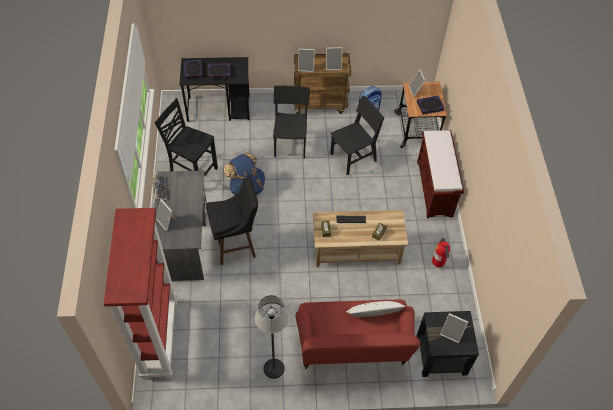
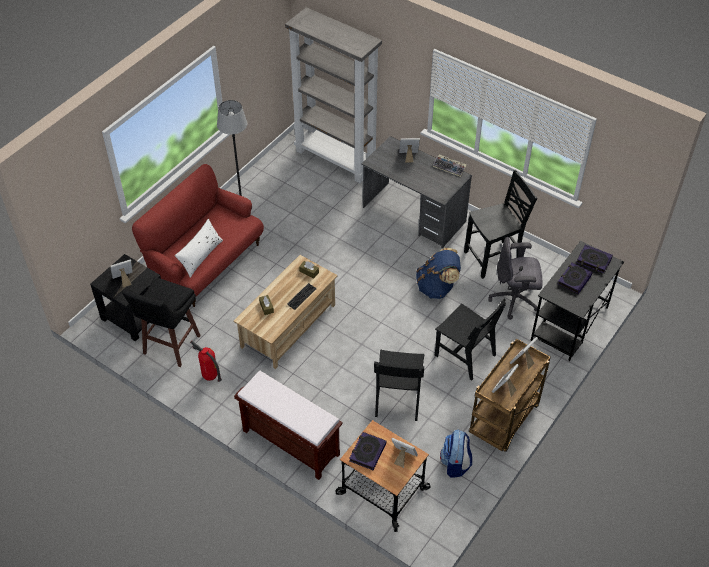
camera: 130 degrees right, 5 degrees down
red bookcase [103,208,177,380] -> grey bookcase [285,7,382,183]
black stool [206,177,258,265] -> black stool moved to [122,277,201,367]
none -> grey office chair [489,237,542,320]

